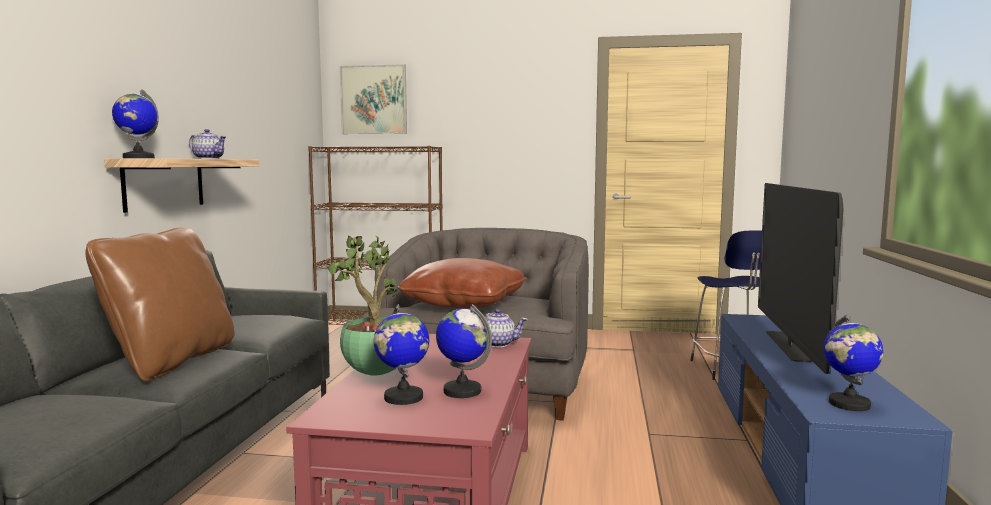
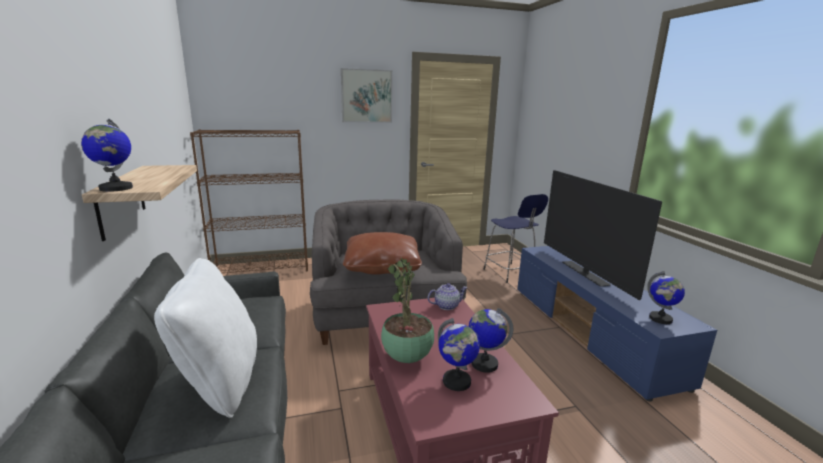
camera: 25 degrees left, 10 degrees up
brown pillow [85,227,235,382] -> white pillow [154,258,257,418]
teapot [189,129,226,159] -> none
picture [340,64,407,134] -> picture moved to [341,68,392,123]

